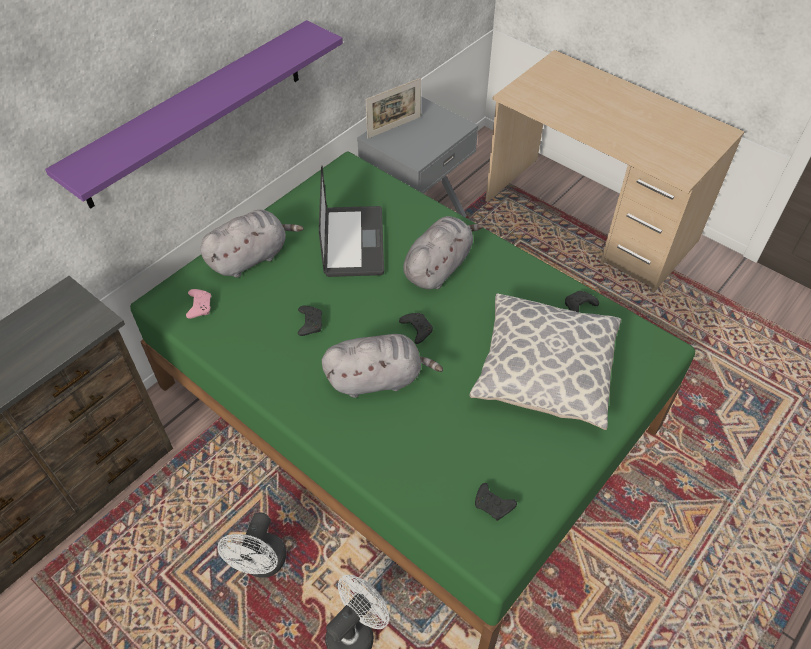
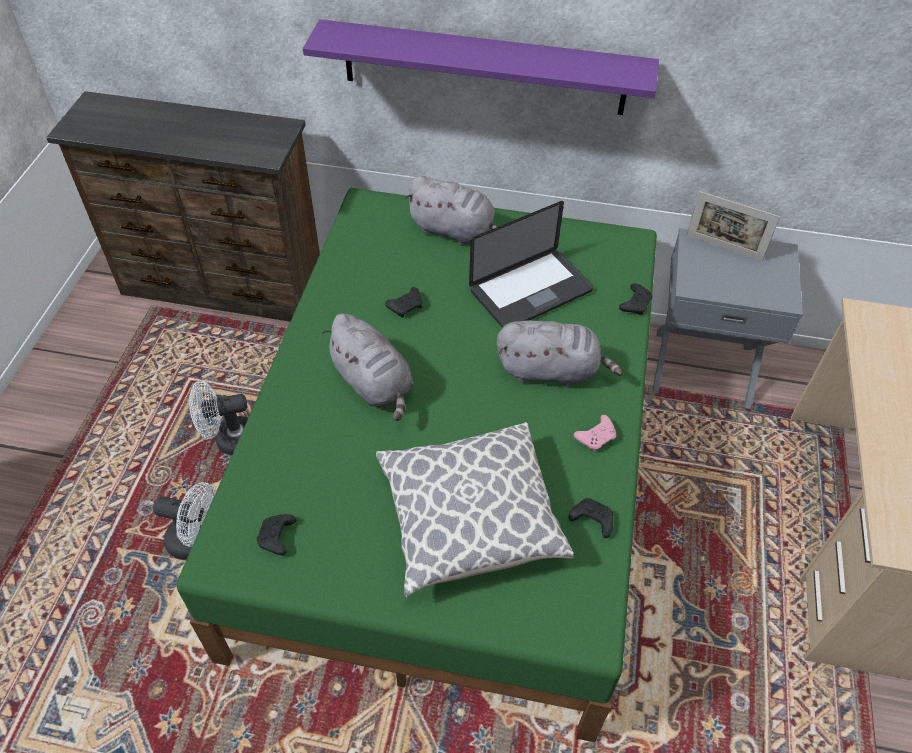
camera: 60 degrees right, 0 degrees up
pink game controller [186,289,211,319] -> pink game controller moved to [574,415,616,452]
black game controller [399,313,433,344] -> black game controller moved to [619,283,653,315]

